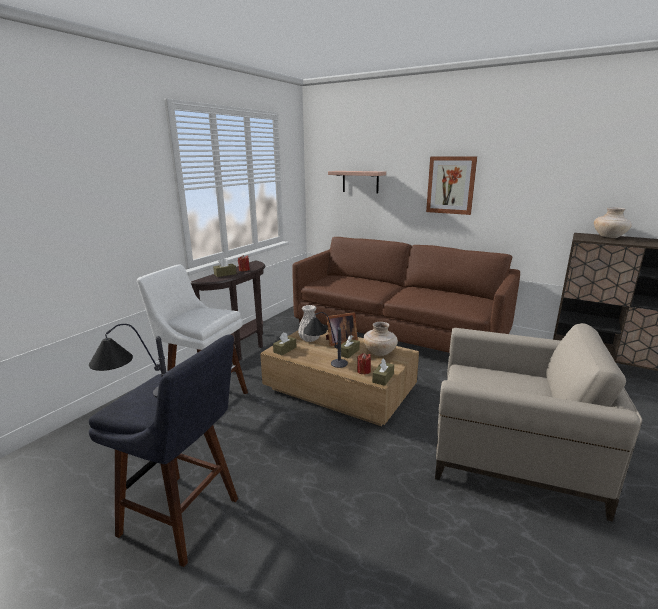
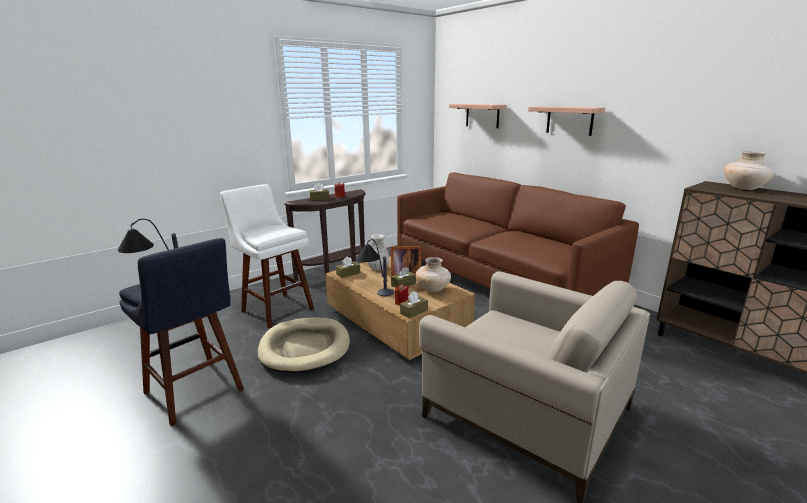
camera: 20 degrees right, 0 degrees up
picture [426,156,477,215] -> shelf [528,106,605,136]
none -> beige dog bed [258,317,350,373]

